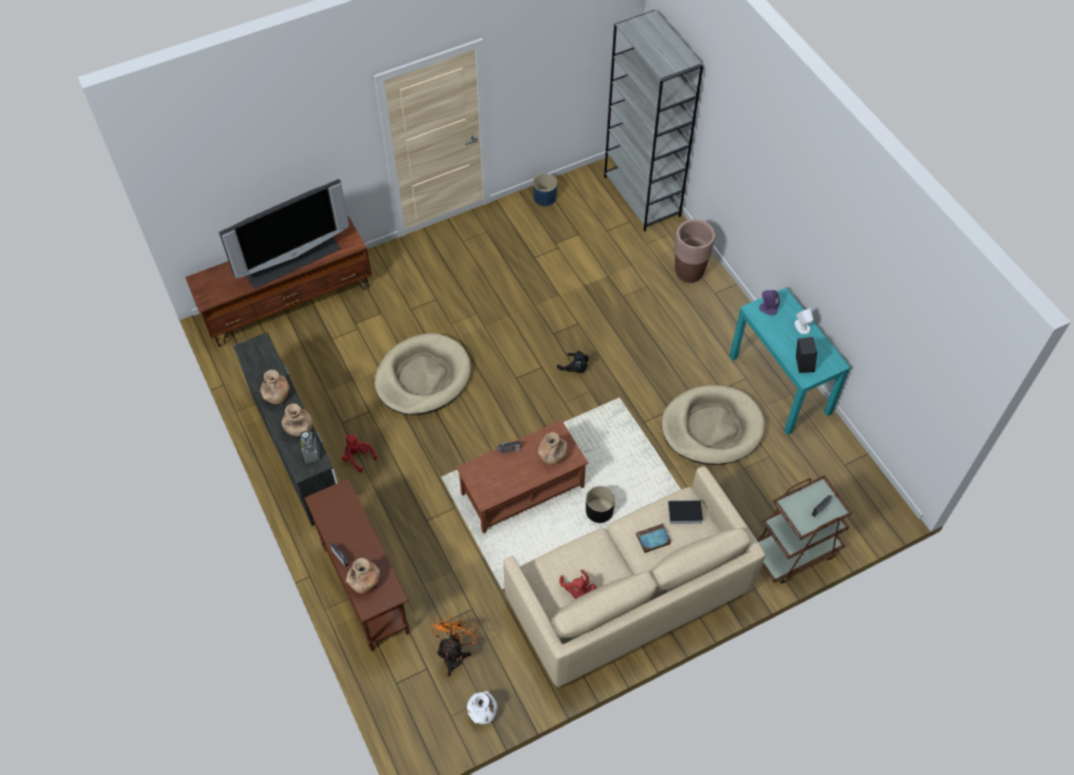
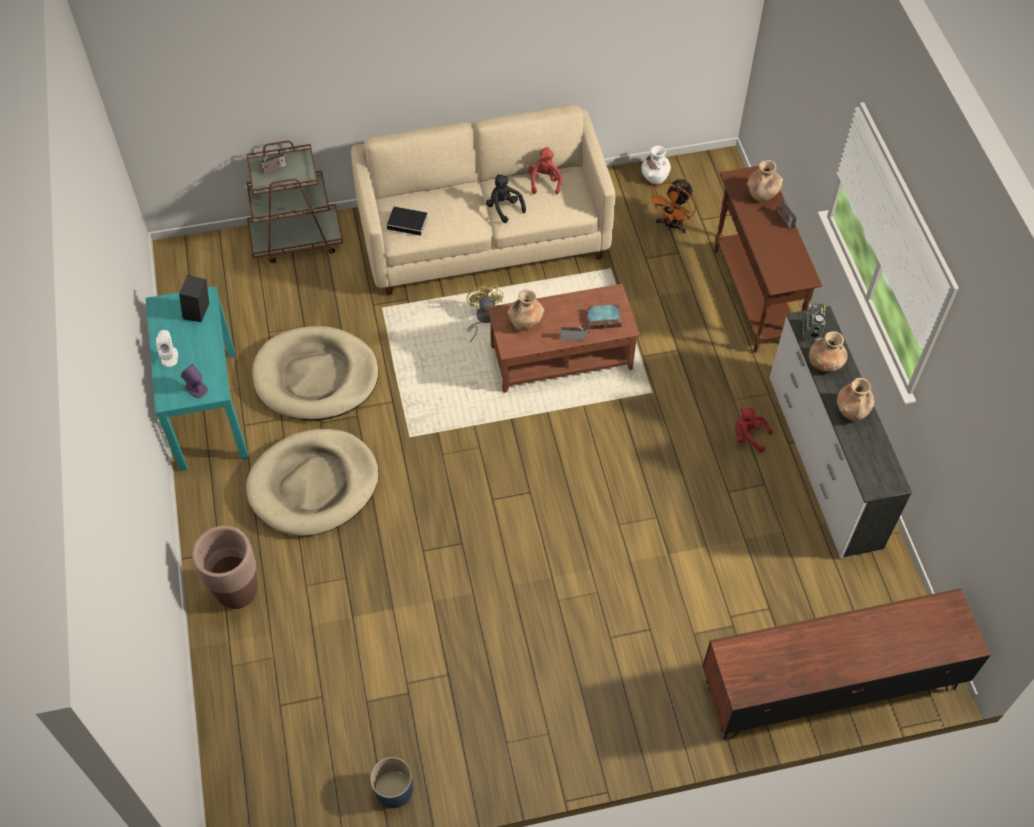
camera: 165 degrees left, 0 degrees up
television [219,179,349,289] -> none
red plush toy [342,434,377,473] -> red plush toy turned 150 degrees clockwise [735,408,773,453]
beige dog bed [374,333,471,415] -> beige dog bed moved to [246,429,379,536]
black plush toy [557,350,589,373] -> black plush toy moved to [486,174,526,223]
black planter [586,486,615,523] -> yellow fan [467,283,503,342]
grey bookcase [604,10,703,231] -> none
book [636,524,671,553] -> book moved to [587,304,622,329]

